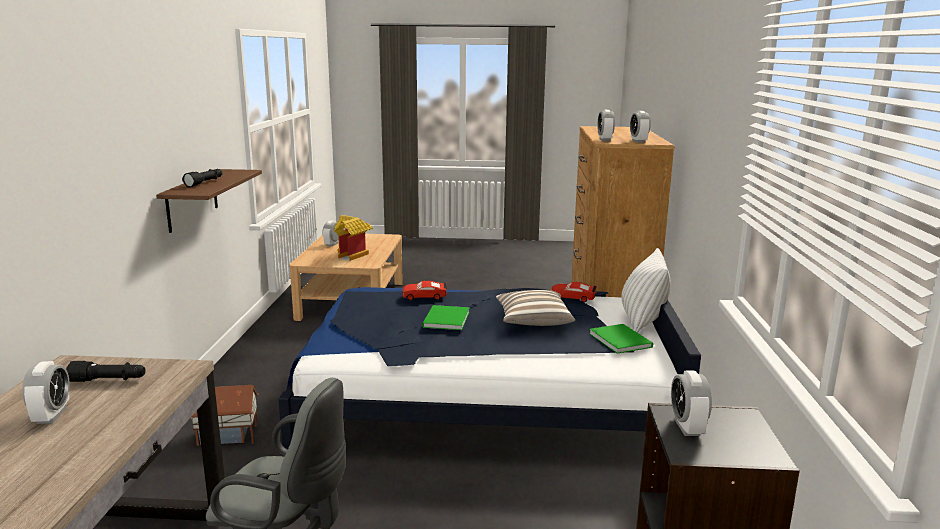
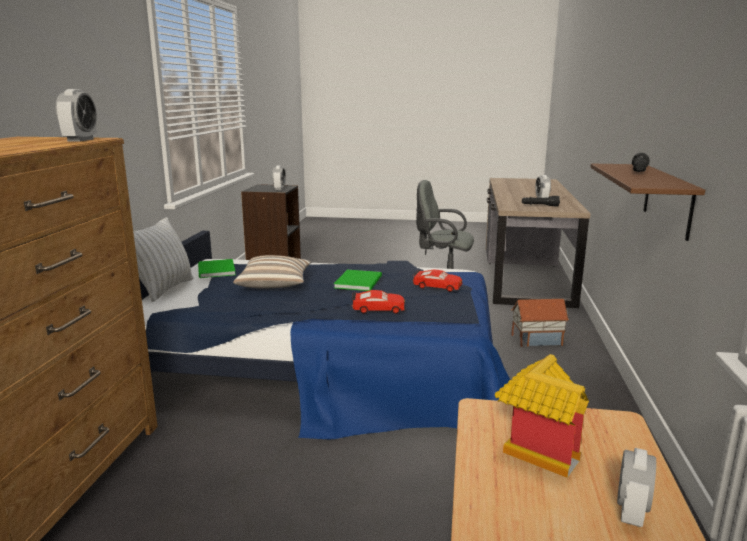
camera: 175 degrees left, 0 degrees up
red toy car [551,282,597,302] -> red toy car moved to [413,269,462,292]
alarm clock [630,111,651,143] -> none

